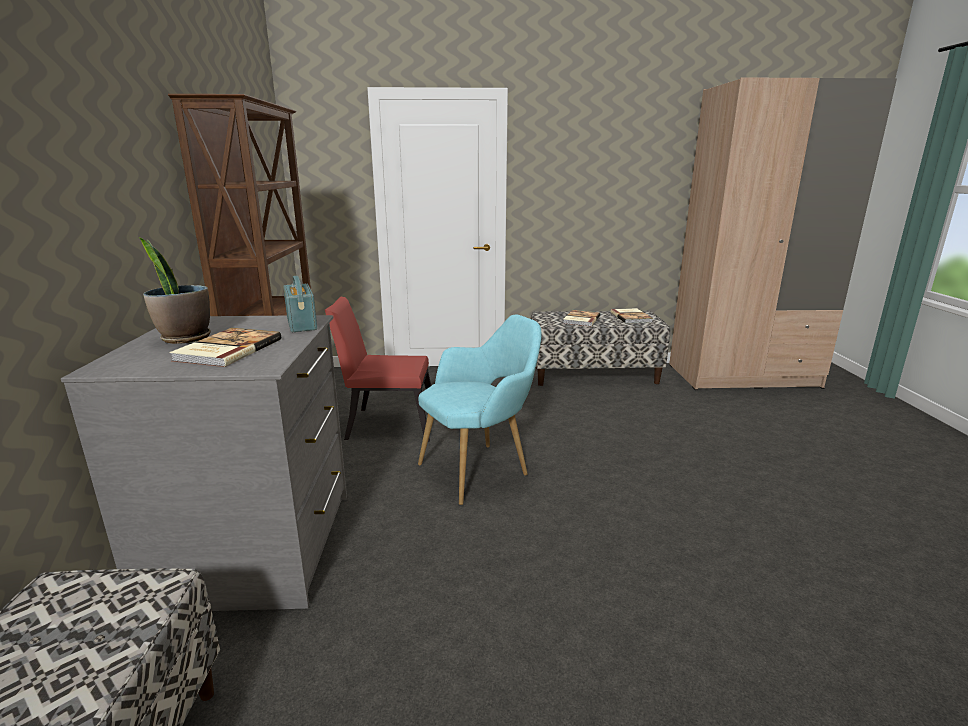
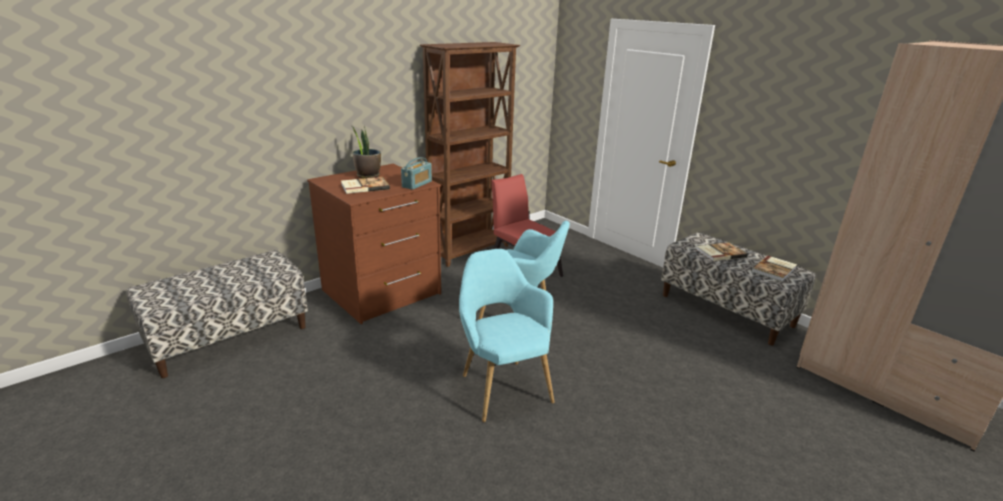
camera: 50 degrees right, 5 degrees up
grey dresser [61,315,347,611] -> brown dresser [307,164,441,324]
none -> turquoise armchair [459,249,554,422]

